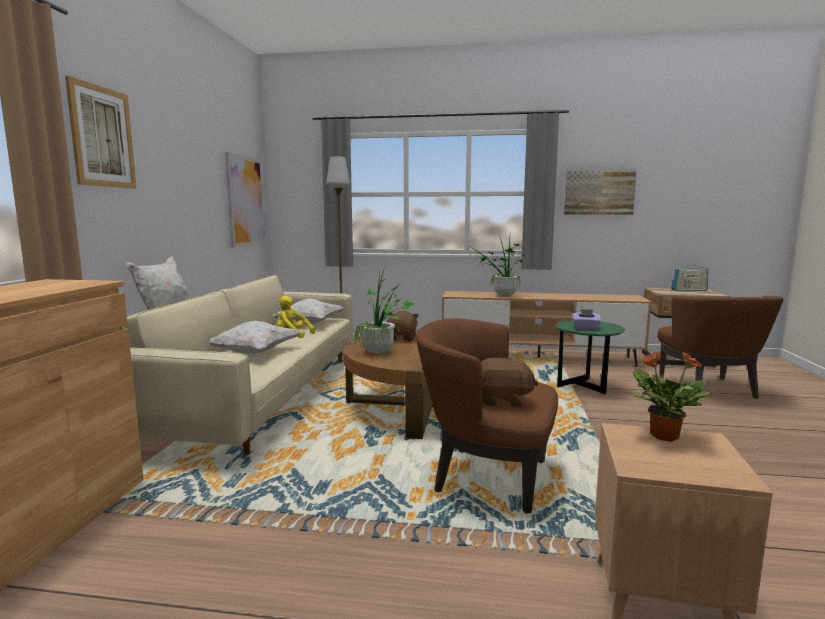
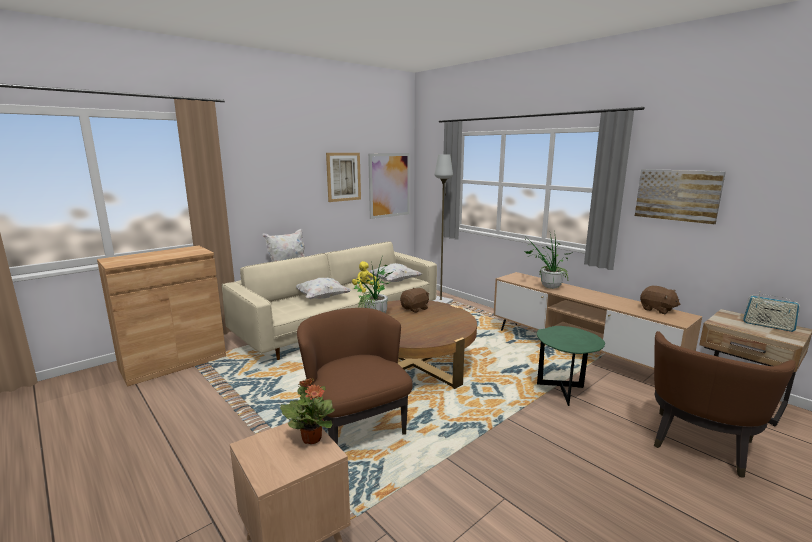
camera: 40 degrees right, 5 degrees up
picture [65,76,136,188] -> picture moved to [326,153,361,202]
brown plush toy [481,358,538,407] -> brown plush toy moved to [640,286,681,314]
purple tissue box [572,309,601,330] -> none

